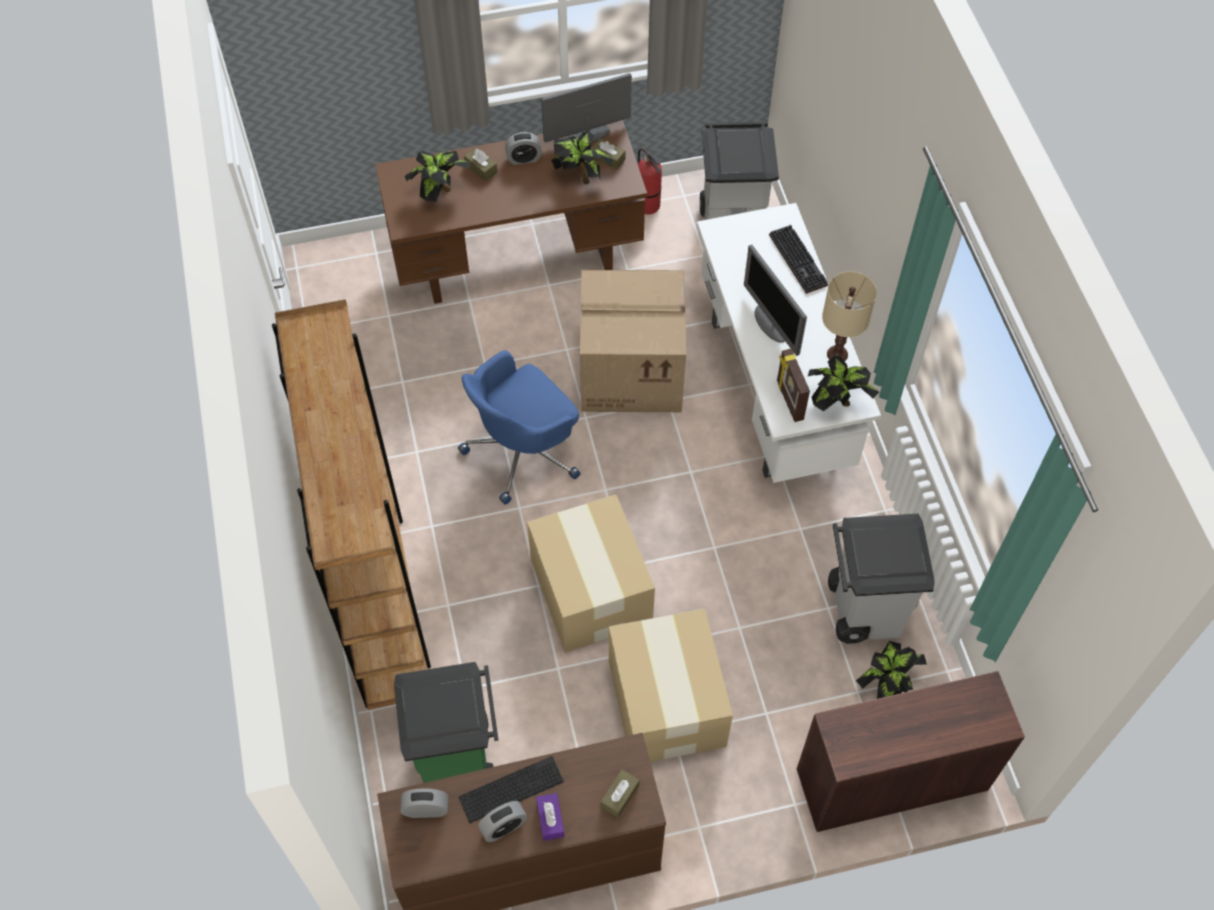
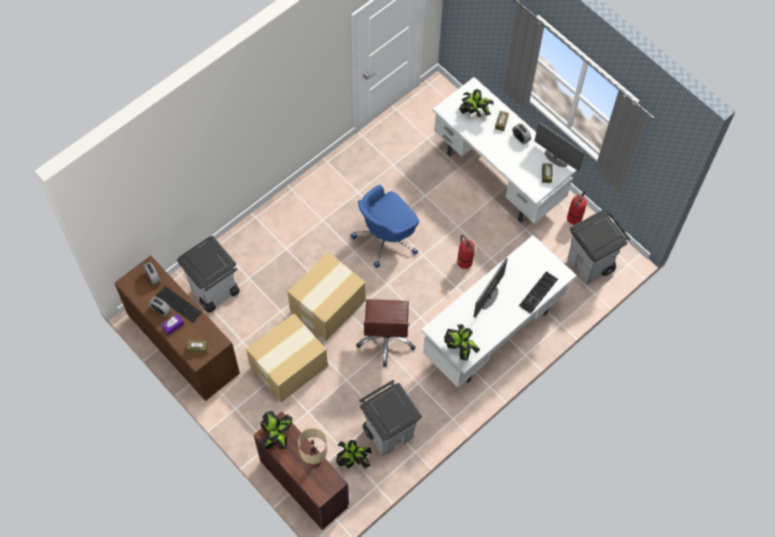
camera: 60 degrees right, 5 degrees up
brown bookcase [272,299,431,710] -> none
brown desk [375,120,647,304] -> white desk [433,77,577,224]
green trash can [394,662,499,783] -> grey trash can [177,236,240,313]
blue office chair [458,350,581,505] -> blue office chair turned 60 degrees counterclockwise [350,185,419,268]
potted plant [551,131,613,184] -> potted plant moved to [260,411,292,450]
cardboard box [580,270,686,412] -> fire extinguisher [457,235,475,269]
picture frame [777,349,810,422] -> none
beige table lamp [822,271,877,361] -> beige table lamp moved to [298,428,327,468]
none -> brown office chair [356,299,415,367]

